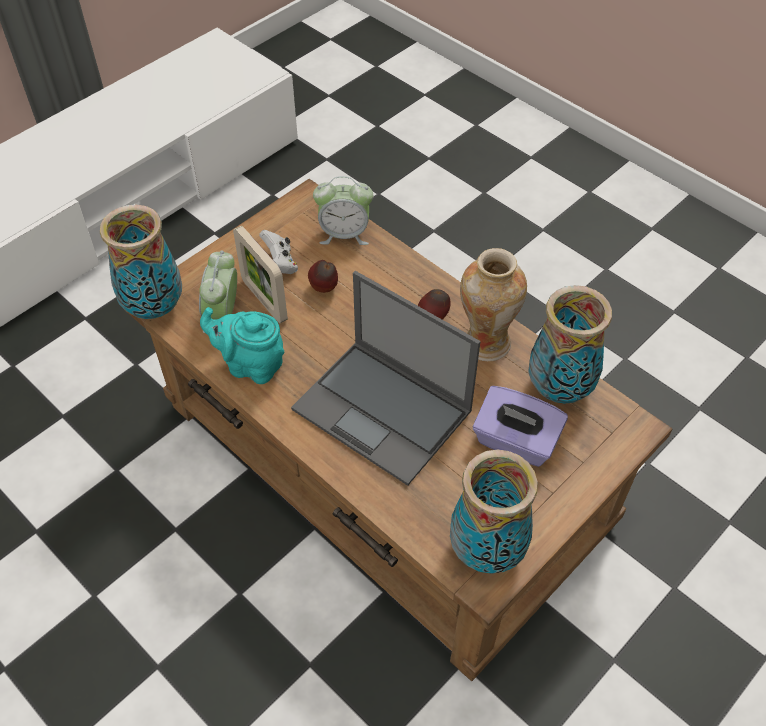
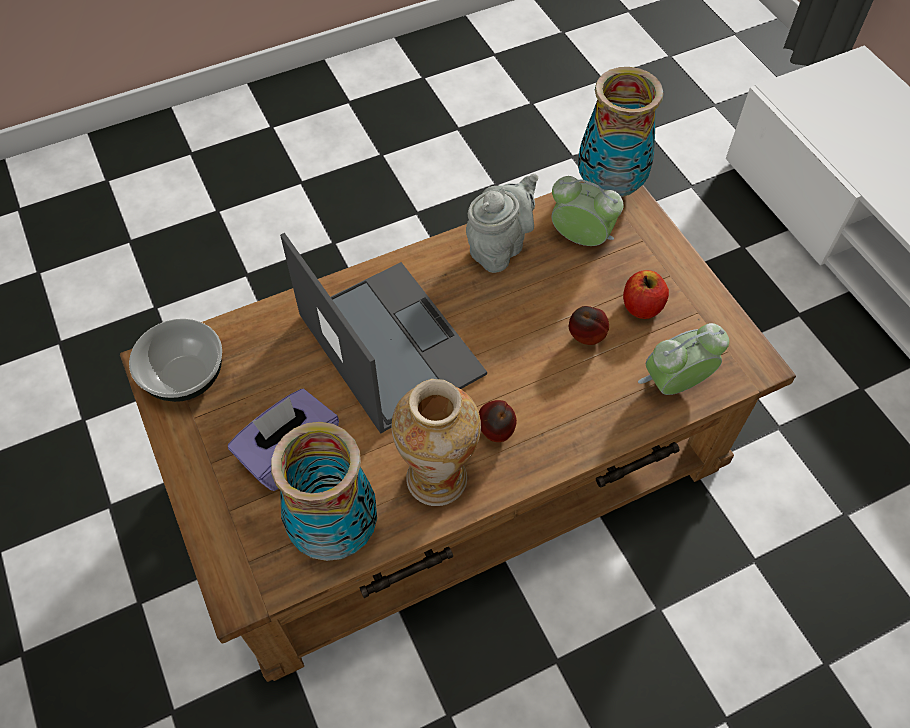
camera: 110 degrees right, 5 degrees up
turquoise teapot [200,307,284,384] -> grey teapot [466,173,538,273]
picture frame [233,226,288,323] -> none
white game controller [259,230,298,274] -> apple [623,270,669,319]
laptop [291,271,481,486] -> laptop turned 90 degrees clockwise [280,233,487,434]
alarm clock [313,176,373,245] -> alarm clock turned 45 degrees clockwise [638,323,729,395]
vase [450,450,538,574] -> bowl [129,319,222,402]

